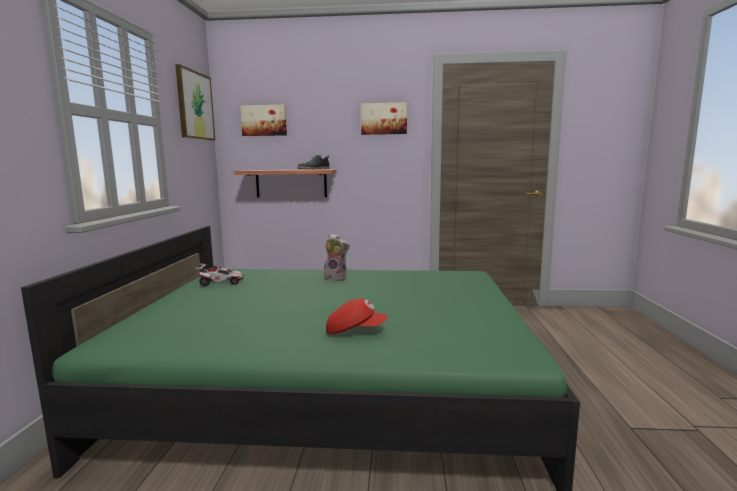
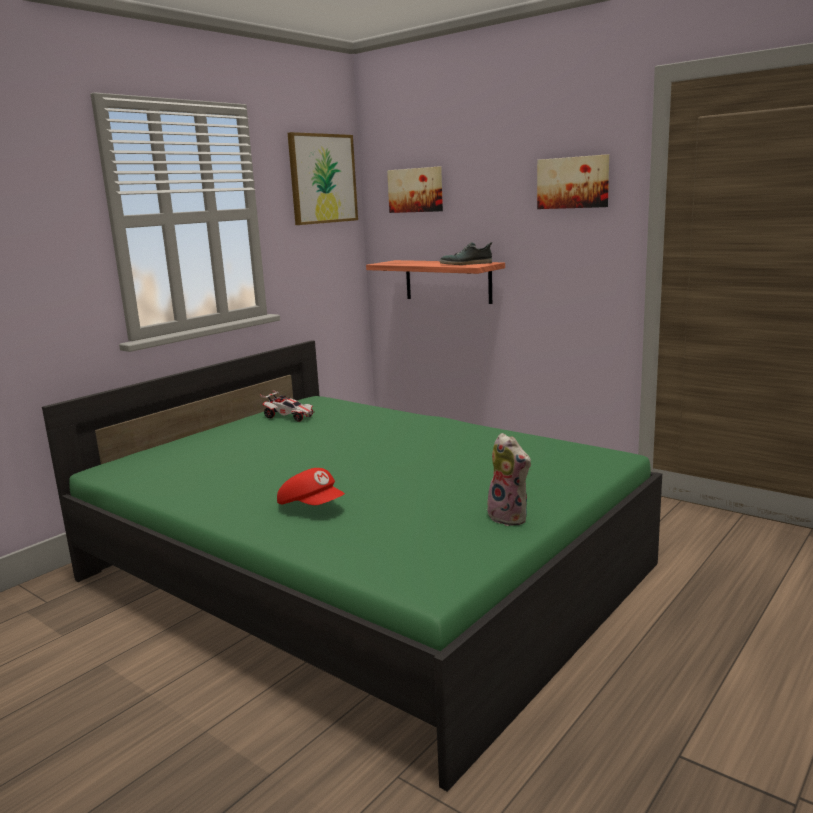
camera: 35 degrees right, 5 degrees up
plush toy [324,233,350,281] -> plush toy moved to [487,433,531,526]

